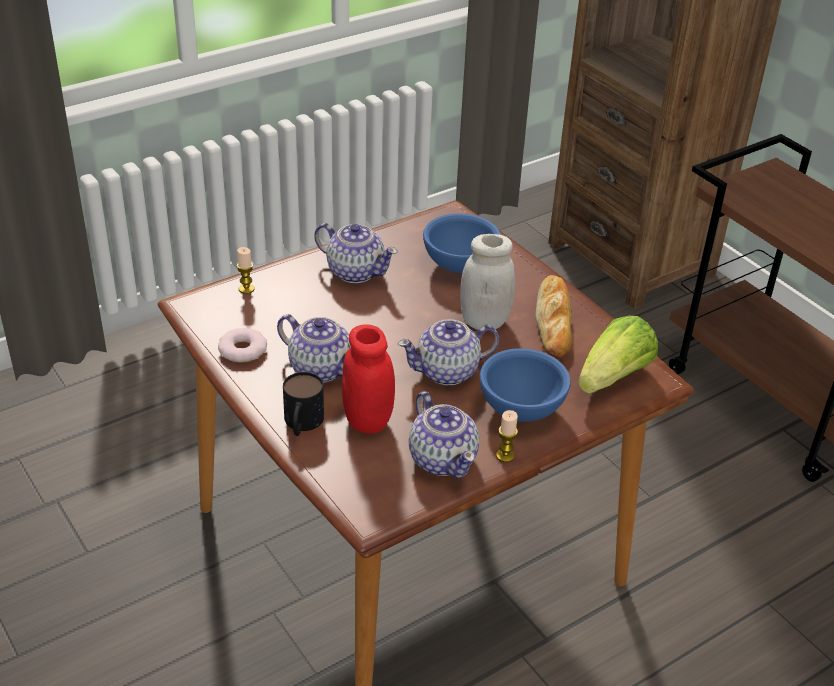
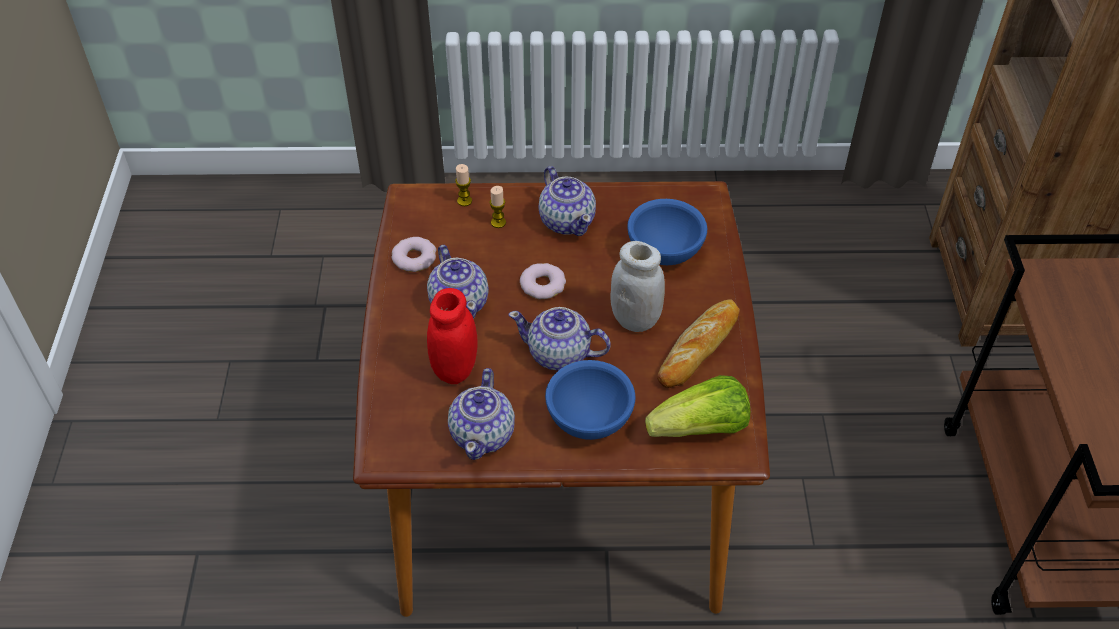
camera: 35 degrees right, 10 degrees up
mug [283,372,324,436] -> none
candle [496,410,518,462] -> candle moved to [489,186,506,228]
none -> donut [520,263,566,299]

